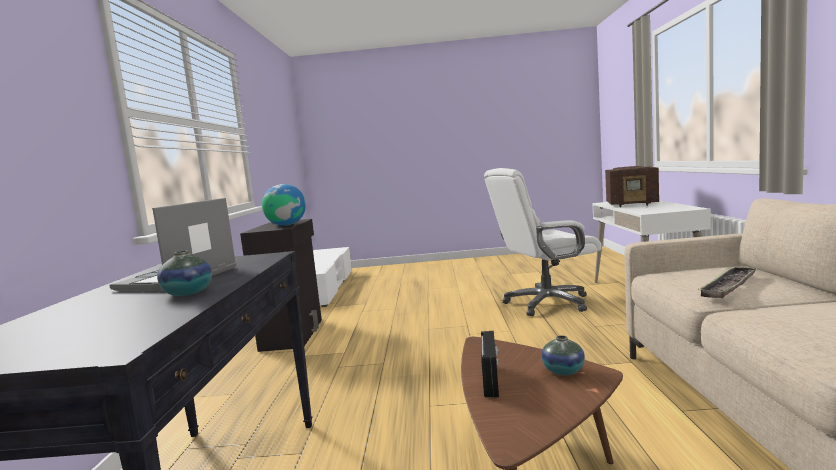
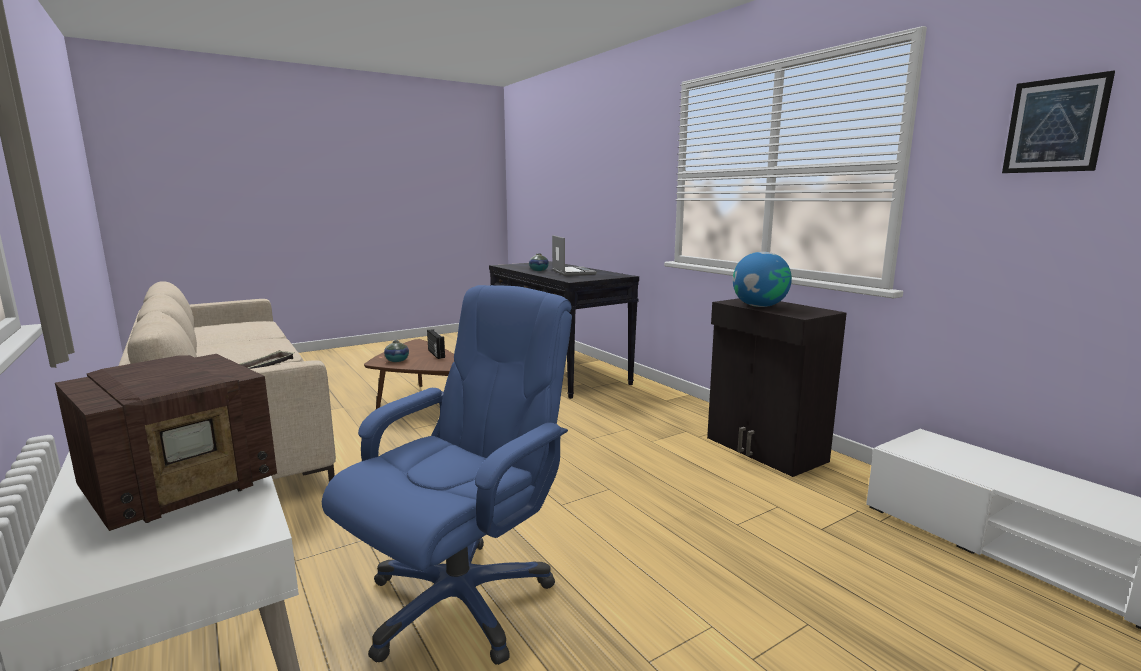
camera: 145 degrees right, 5 degrees up
white office chair [484,168,602,316] -> blue office chair [322,285,572,665]
radio [605,166,659,207] -> radio turned 150 degrees clockwise [55,354,277,531]
none -> picture [1002,71,1115,173]

